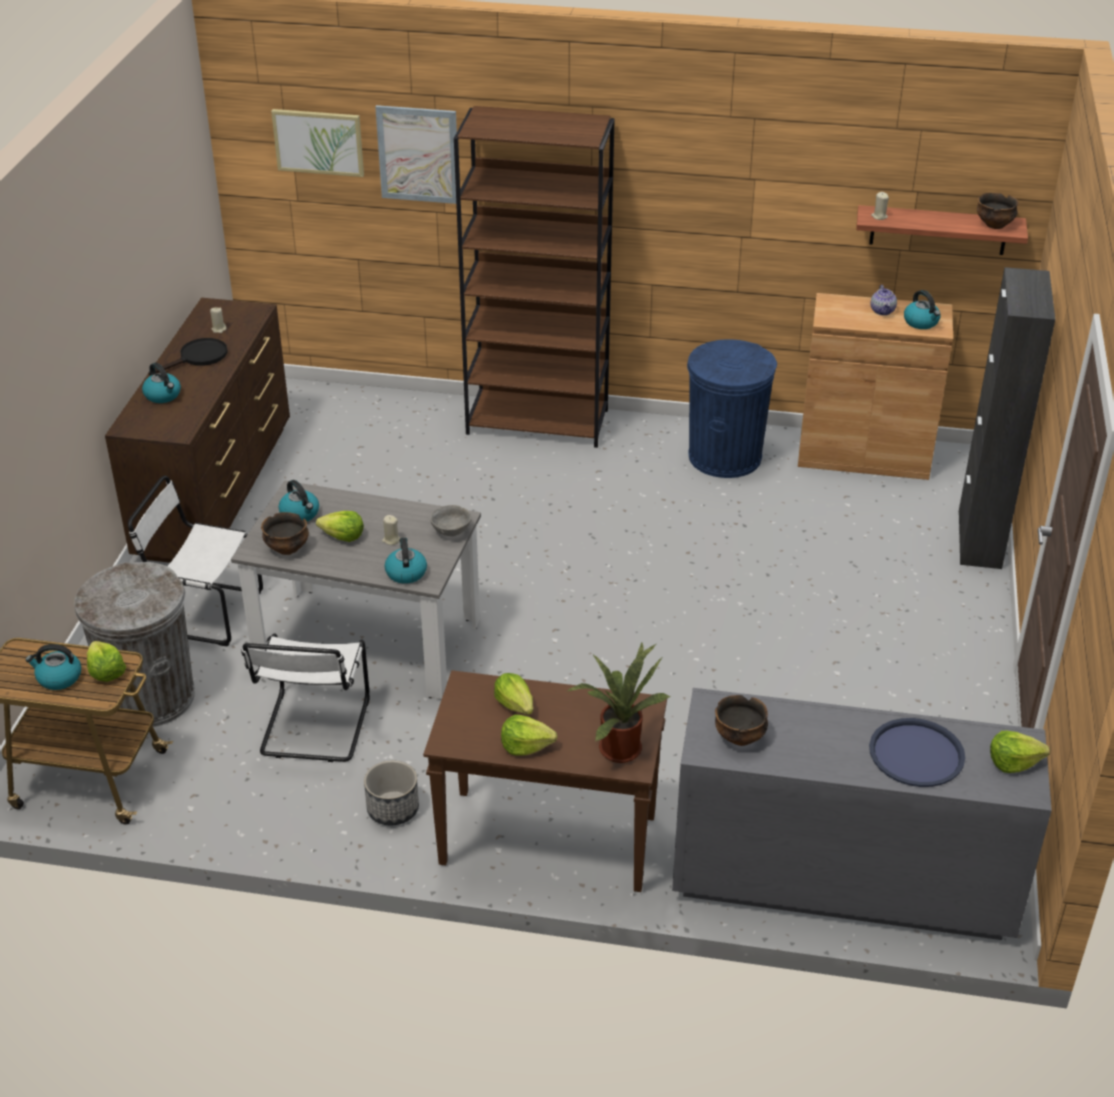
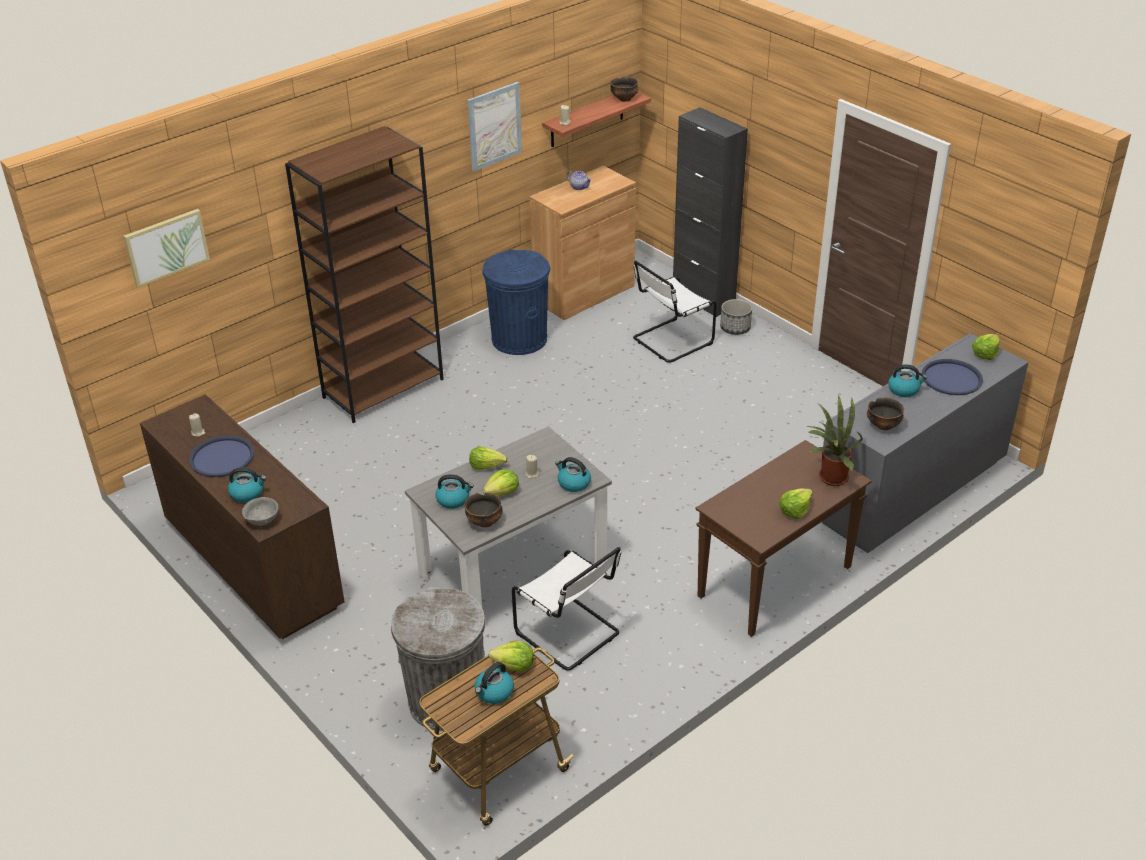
camera: 50 degrees left, 0 degrees up
white chair [128,476,263,646] -> white chair moved to [633,261,717,363]
black frying pan [148,338,228,375] -> blue tray [189,436,254,477]
planter [364,761,419,826] -> planter moved to [720,299,752,335]
picture [375,105,457,204] -> picture moved to [467,82,522,171]
grey bowl [430,505,472,536] -> grey bowl moved to [242,497,278,526]
lettuce [494,673,533,715] -> lettuce moved to [469,447,508,470]
kettle [904,290,941,329] -> kettle moved to [888,364,927,397]

